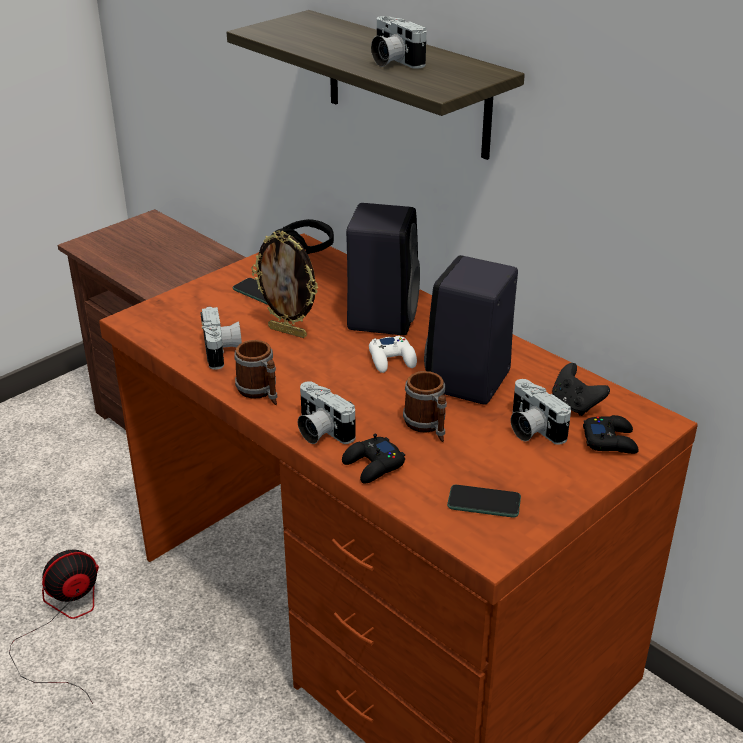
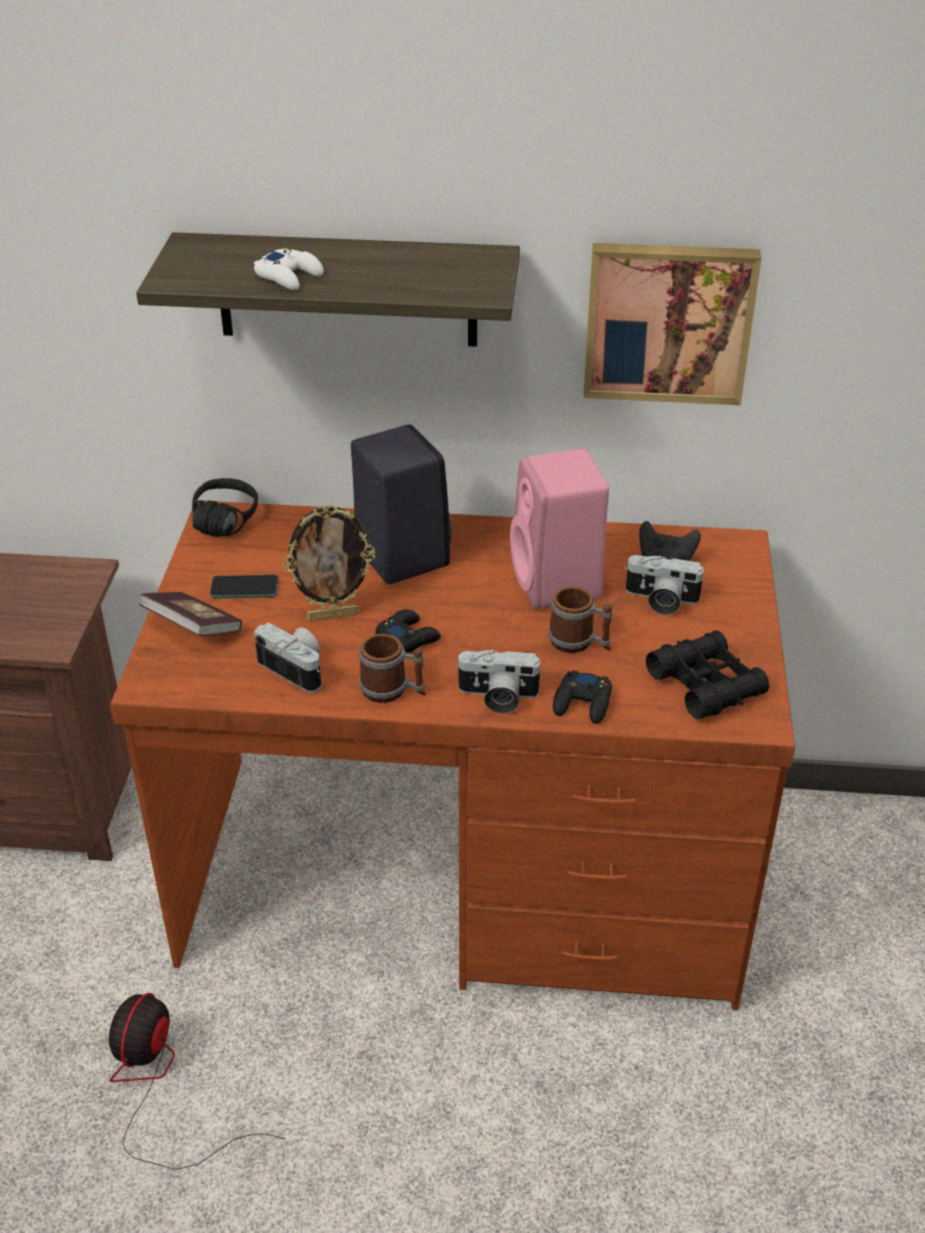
camera: 40 degrees left, 5 degrees up
white game controller [369,336,417,373] -> white game controller moved to [254,248,324,290]
camera [371,16,426,69] -> none
black speaker [424,255,518,405] -> pink speaker [510,449,609,608]
phone [447,485,521,518] -> black binoculars [646,630,769,719]
black game controller [583,415,639,454] -> black game controller moved to [375,609,441,653]
none -> book [140,592,242,636]
none -> picture [583,243,761,405]

